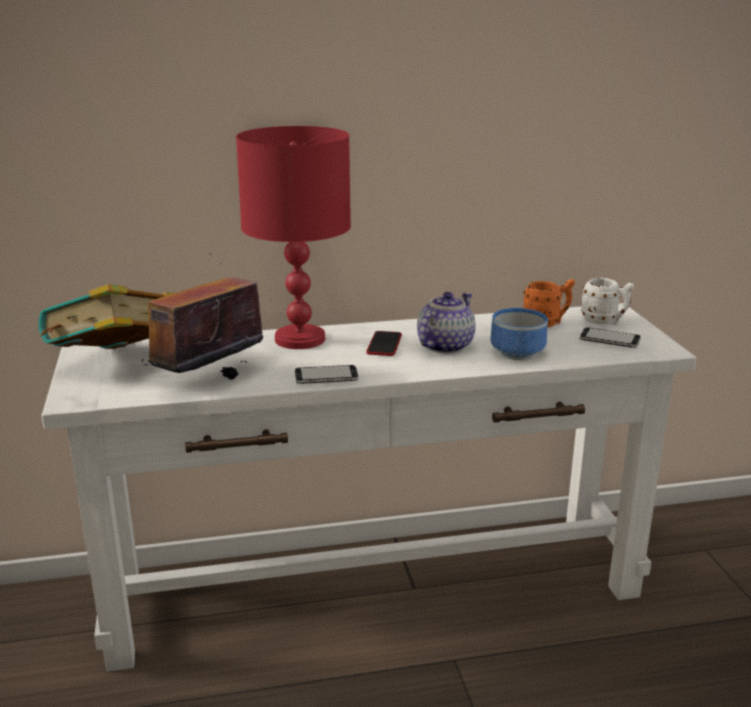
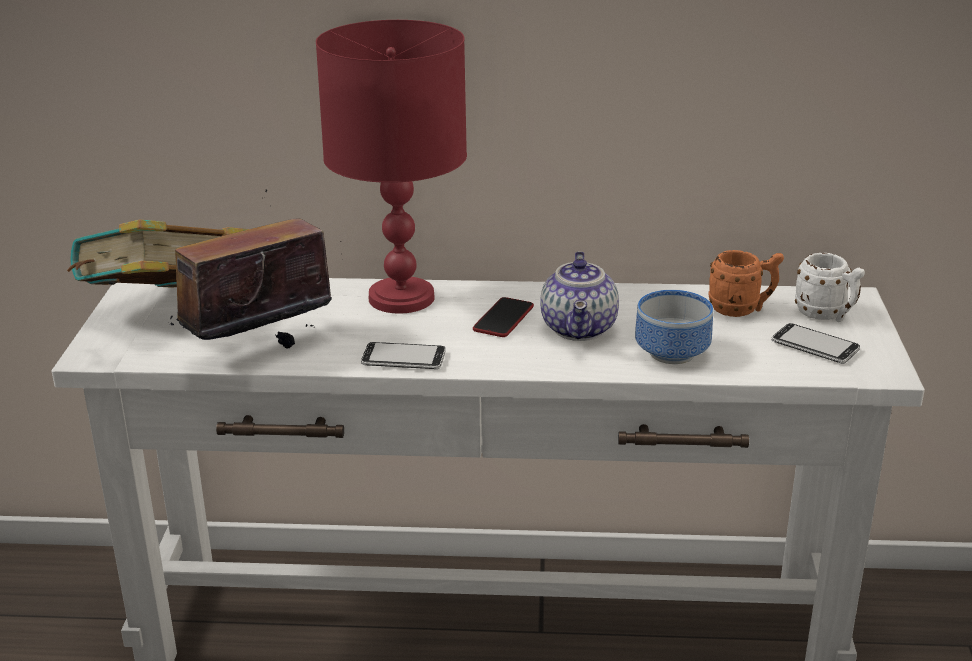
camera: 15 degrees right, 5 degrees up
teapot [417,292,475,353] -> teapot turned 135 degrees clockwise [540,251,619,341]

